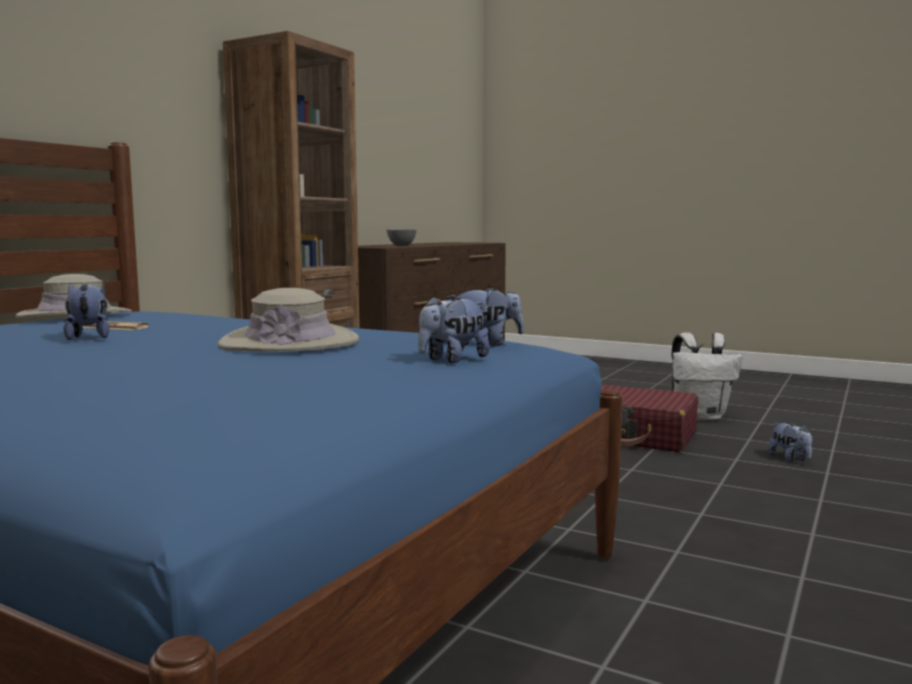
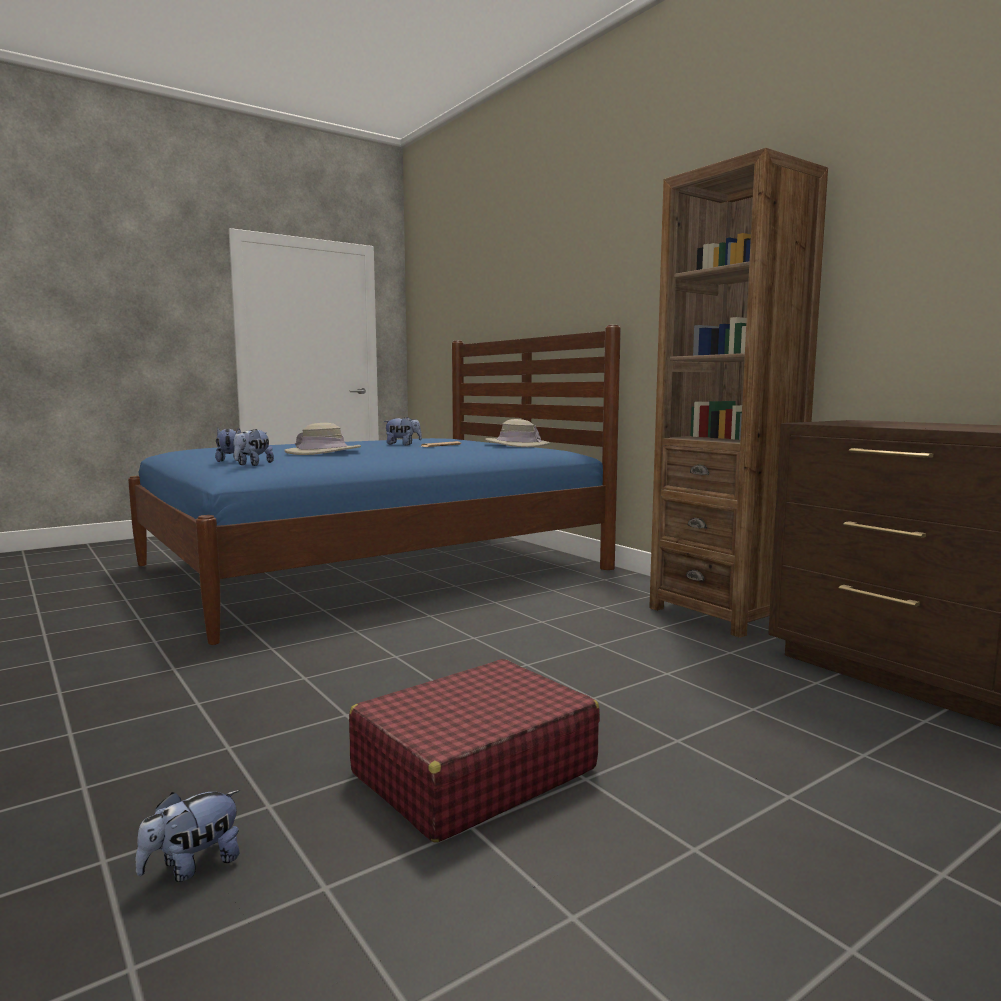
camera: 115 degrees right, 0 degrees up
grey bowl [387,229,416,246] -> none
white backpack [672,332,742,421] -> none
plush toy [768,423,812,462] -> plush toy turned 45 degrees counterclockwise [135,790,240,882]

